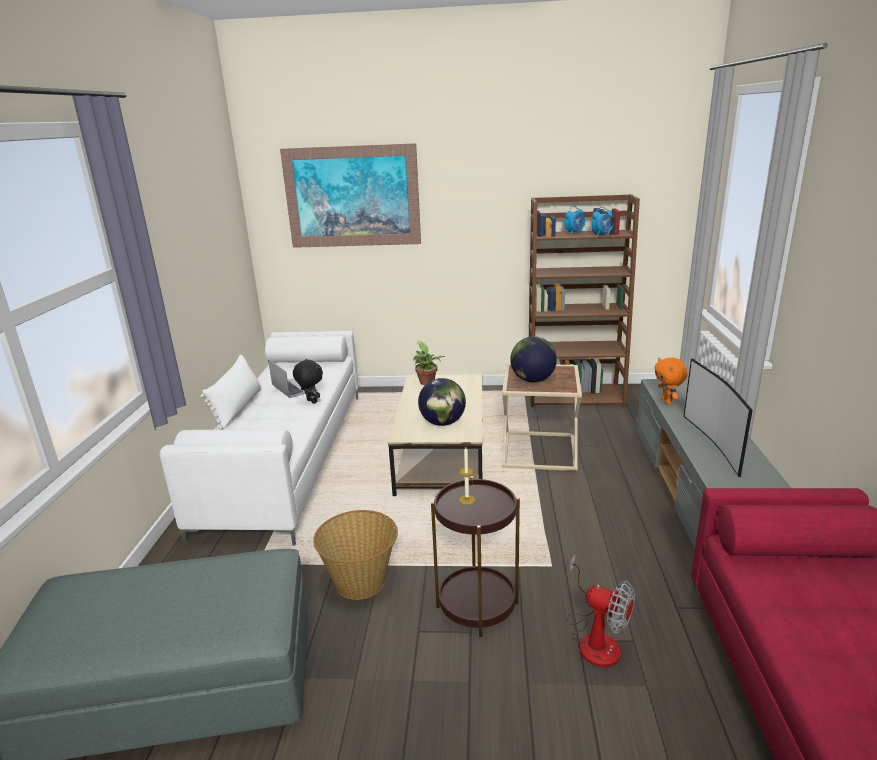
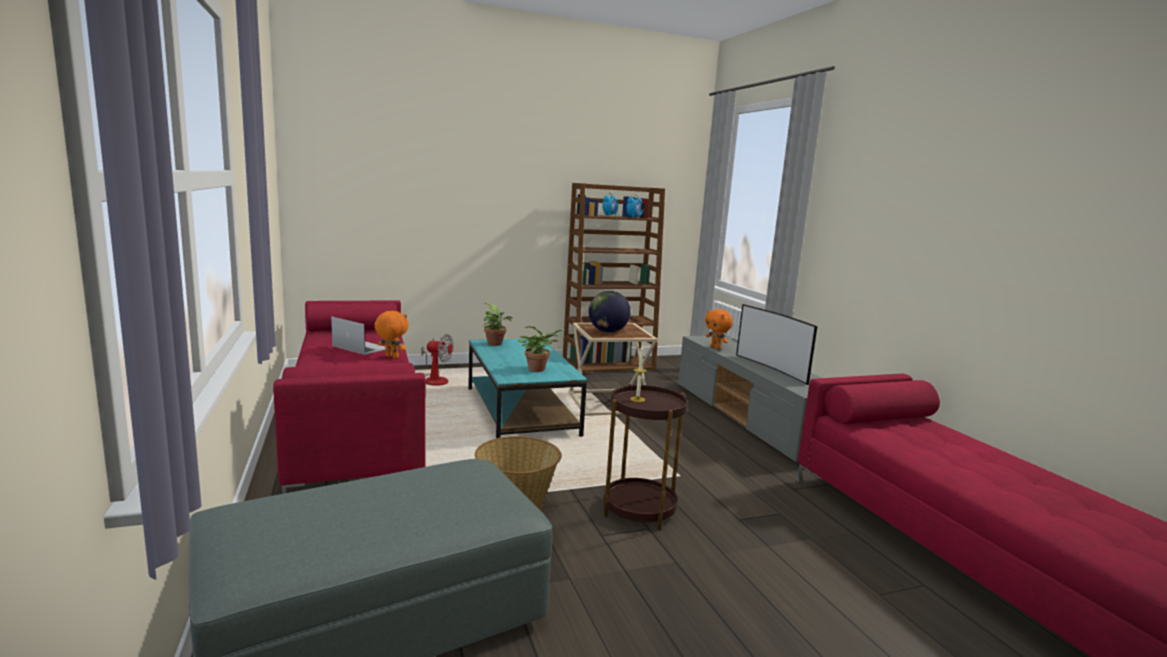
camera: 25 degrees left, 10 degrees down
white sofa [160,331,359,546] -> red sofa [273,300,426,494]
white pillow [200,354,261,430] -> none
picture [280,143,421,248] -> none
black plush toy [293,359,323,404] -> orange plush toy [374,311,408,358]
beige coffee table [388,374,482,496] -> turquoise coffee table [468,338,588,438]
globe [418,378,466,426] -> potted plant [518,326,565,372]
fan [567,555,635,667] -> fan moved to [421,334,454,386]

